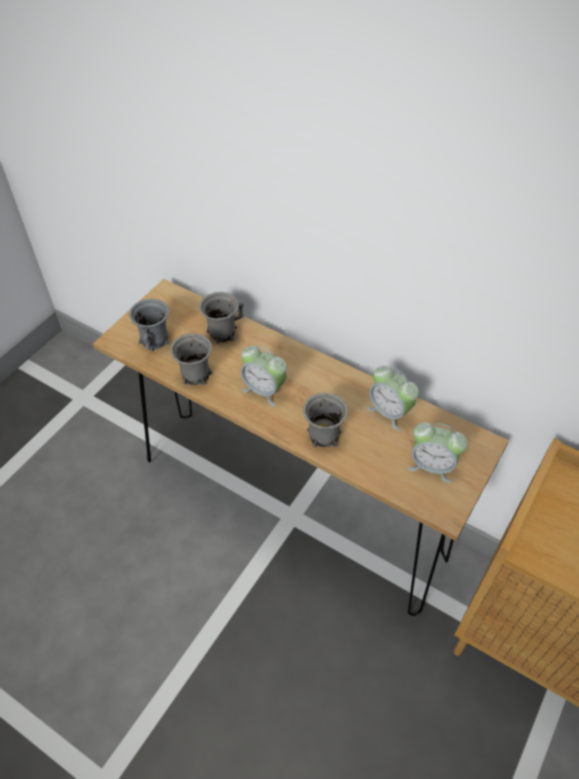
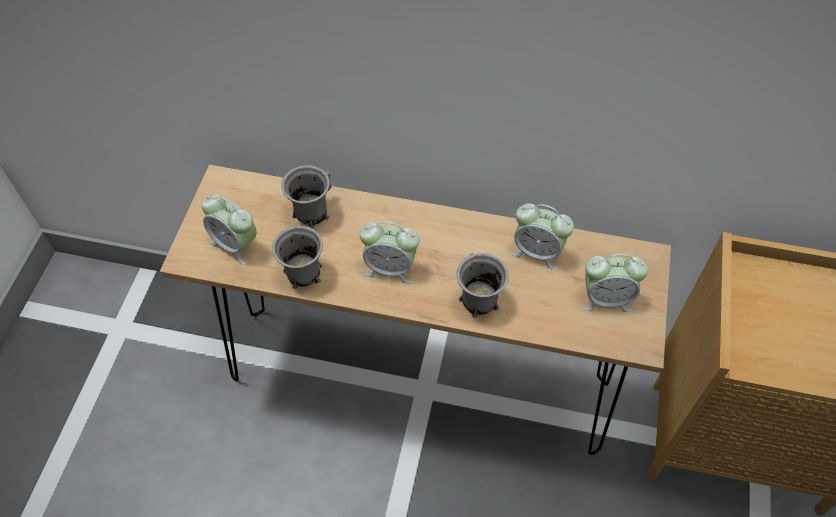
camera: 20 degrees left, 5 degrees up
grey mug [129,299,169,351] -> alarm clock [201,194,257,265]

